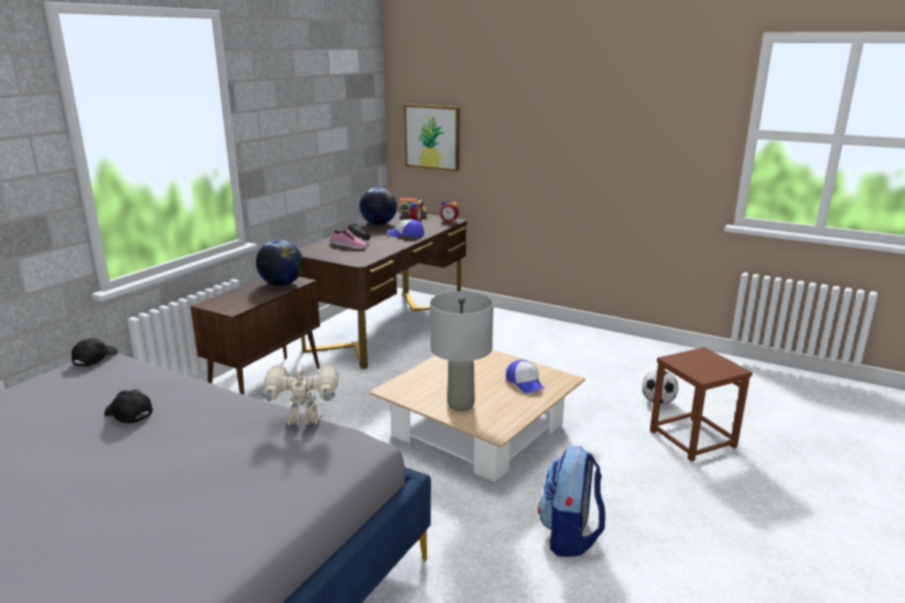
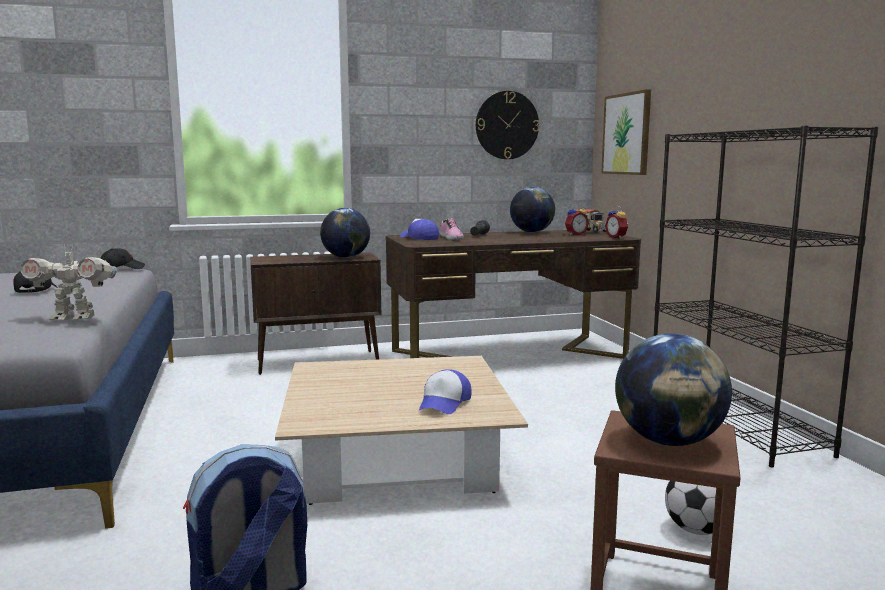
camera: 45 degrees right, 10 degrees down
toy robot [261,364,338,426] -> toy robot turned 135 degrees clockwise [20,244,117,320]
cap [387,219,424,237] -> cap moved to [400,219,439,240]
grey table lamp [430,291,493,411] -> none
none -> wall clock [476,91,539,159]
none -> globe [615,333,732,446]
none -> black bookcase [654,125,879,468]

